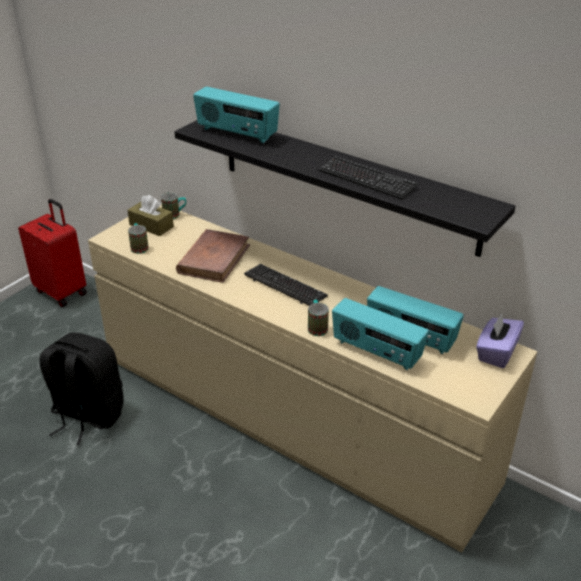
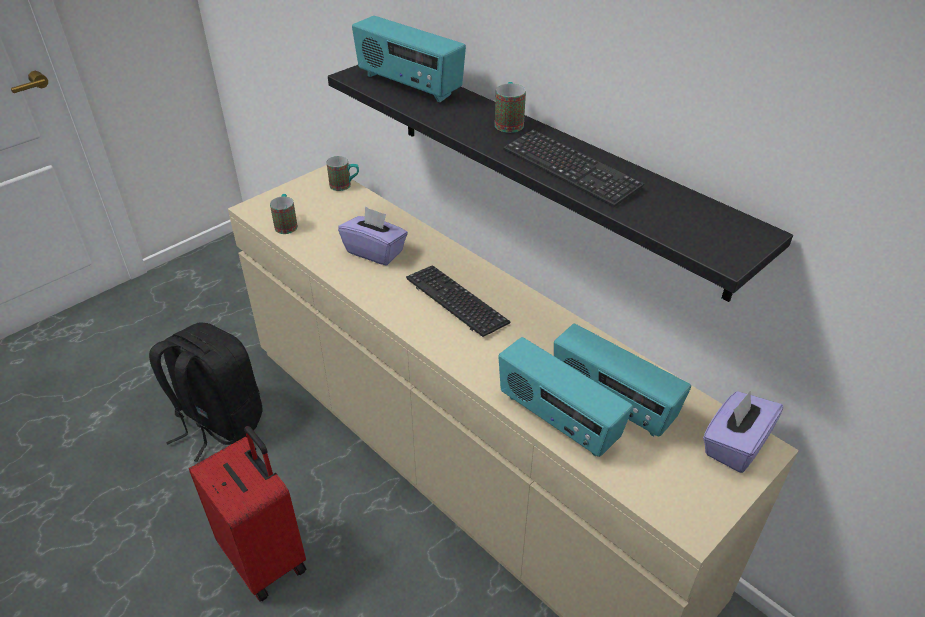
camera: 10 degrees right, 5 degrees up
red suitcase [18,199,87,307] -> red suitcase moved to [189,426,306,601]
brown tissue box [127,195,174,236] -> none
brown book [176,229,250,283] -> purple tissue box [338,206,408,265]
mug [308,300,329,336] -> mug moved to [495,82,526,133]

